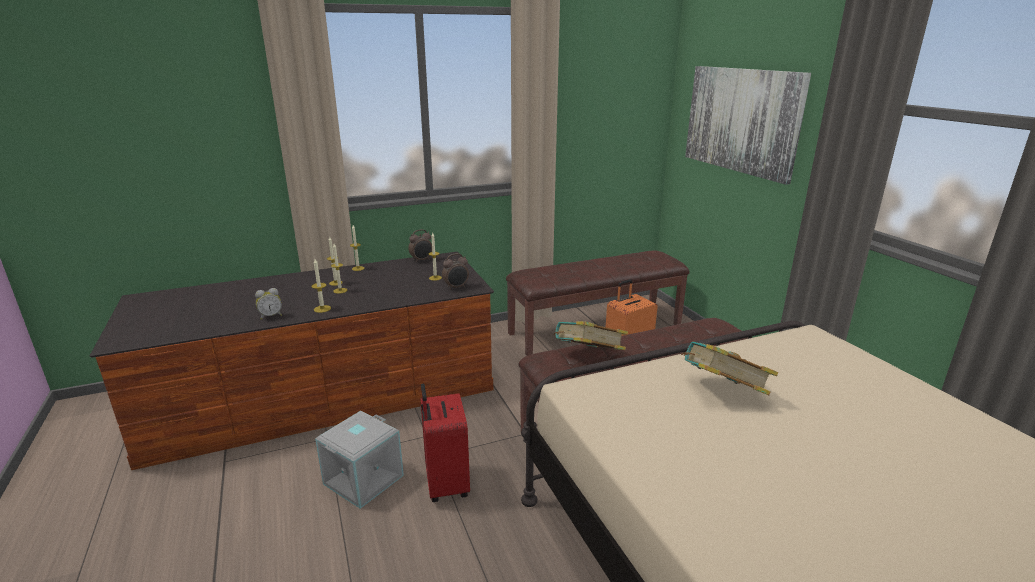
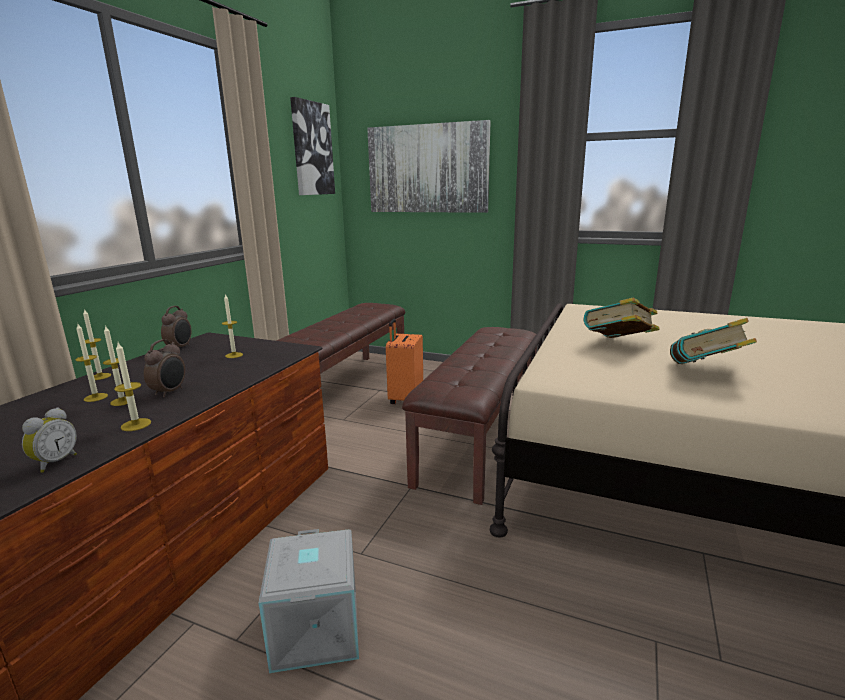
camera: 45 degrees left, 5 degrees down
red suitcase [420,384,470,502] -> none
alarm clock [442,253,469,290] -> alarm clock moved to [144,339,185,397]
book [554,321,628,350] -> book moved to [670,318,757,364]
none -> picture [290,97,335,195]

